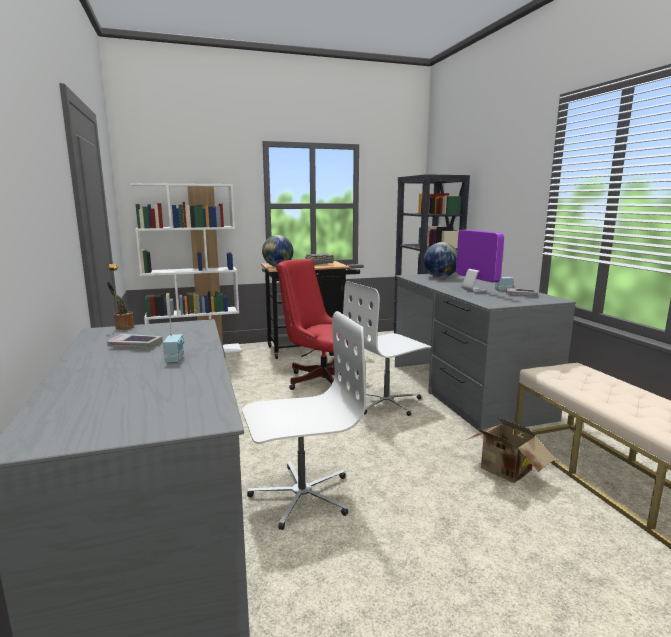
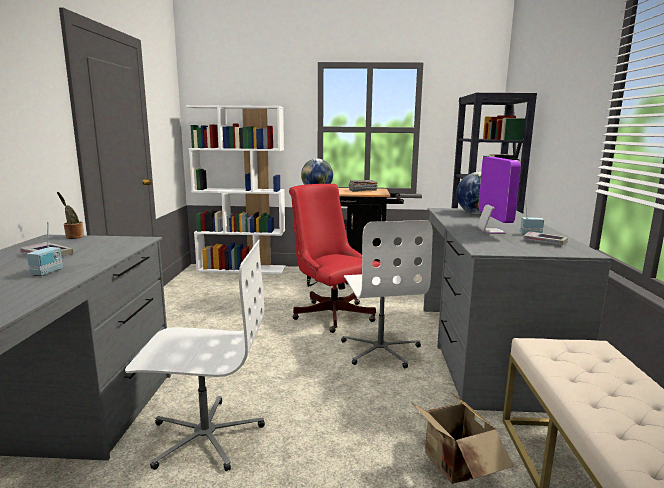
camera: 20 degrees right, 0 degrees up
white office chair [343,281,431,416] -> white office chair turned 90 degrees counterclockwise [341,220,433,368]

